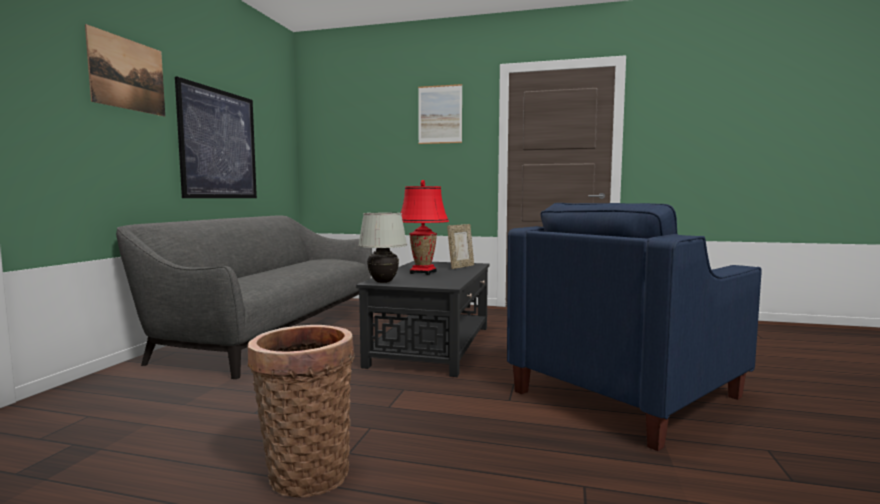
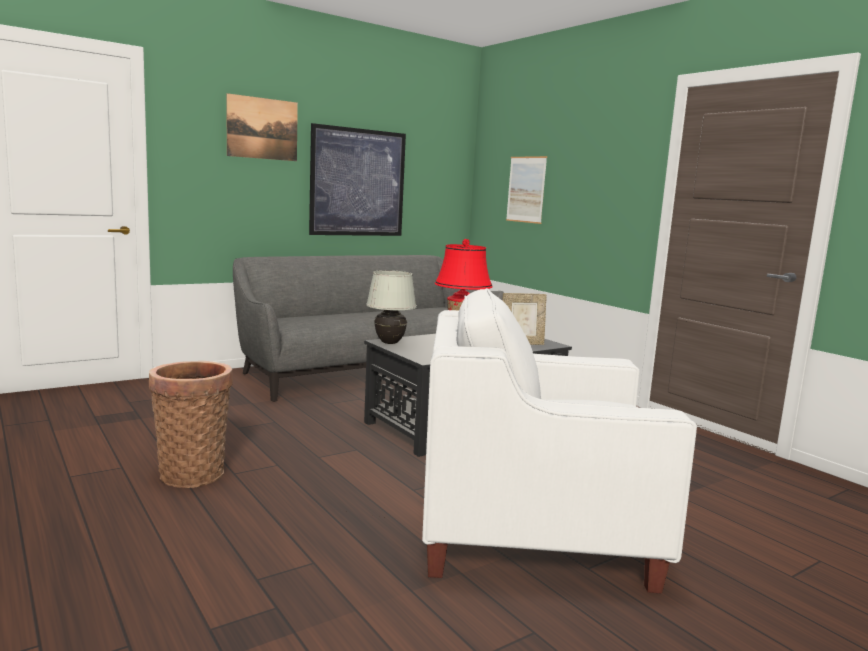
camera: 40 degrees right, 5 degrees up
picture [418,84,462,144] -> picture moved to [506,156,547,224]
blue armchair [507,203,762,451] -> white armchair [422,288,697,593]

